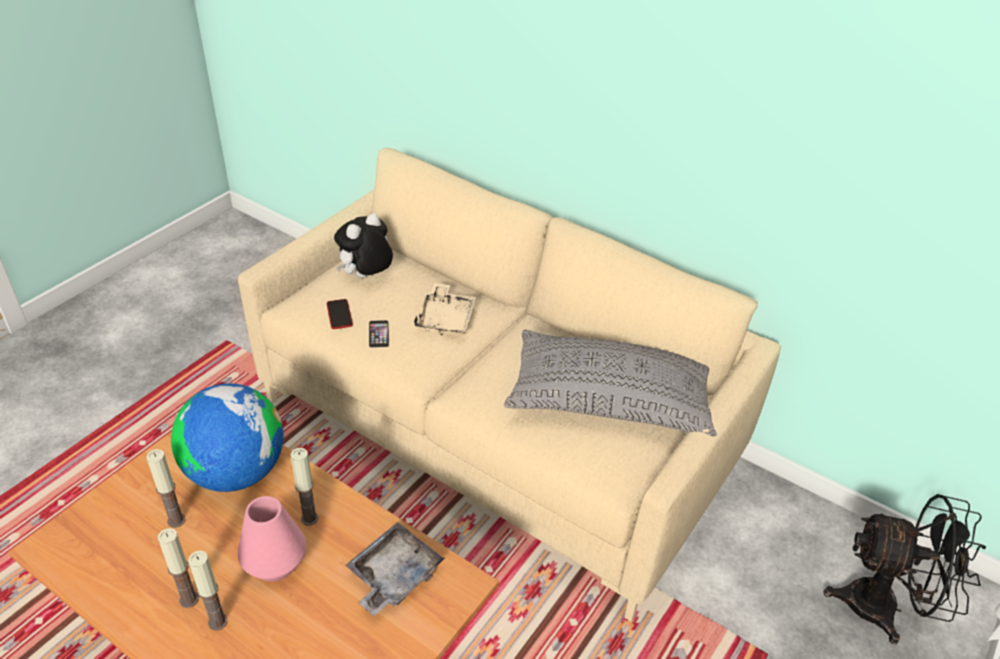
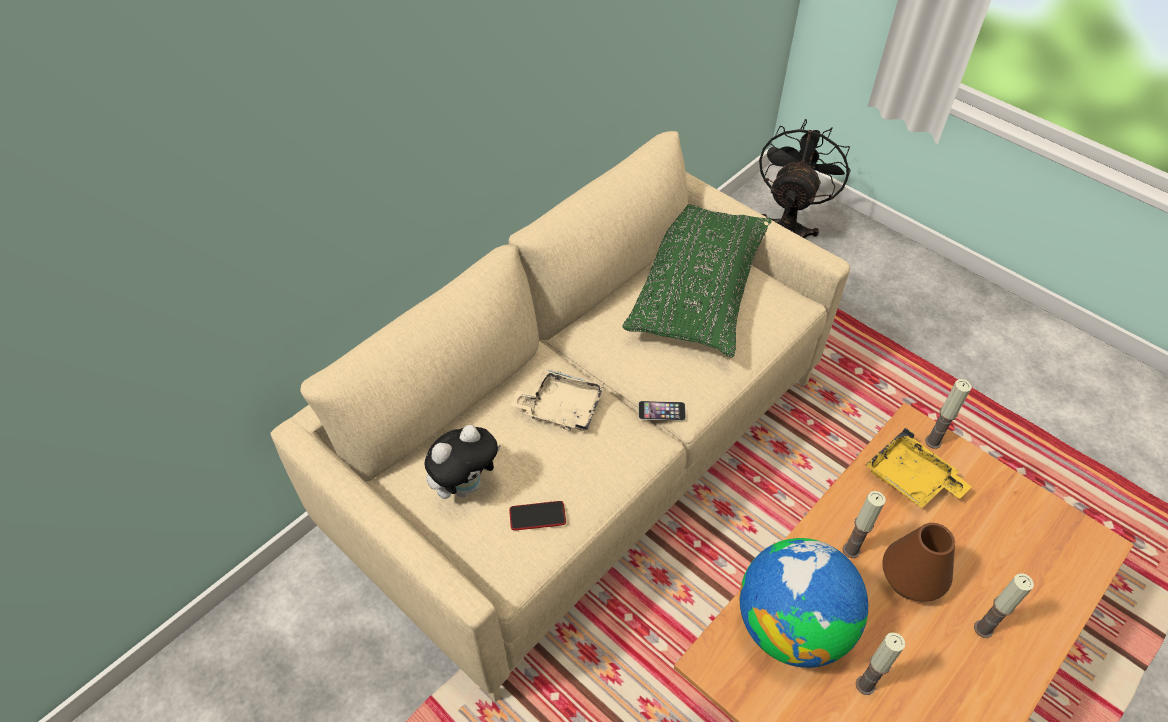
camera: 80 degrees left, 10 degrees up
candle [158,528,199,608] -> candle moved to [925,379,972,449]
pink vase [237,496,306,582] -> brown vase [882,523,955,602]
plush toy [334,213,393,278] -> plush toy turned 90 degrees counterclockwise [425,425,501,499]
grey tray [345,522,445,616] -> yellow tray [865,428,972,508]
phone [369,320,389,348] -> phone moved to [638,401,686,421]
grey pillow [504,330,717,436] -> green pillow [622,204,772,357]

